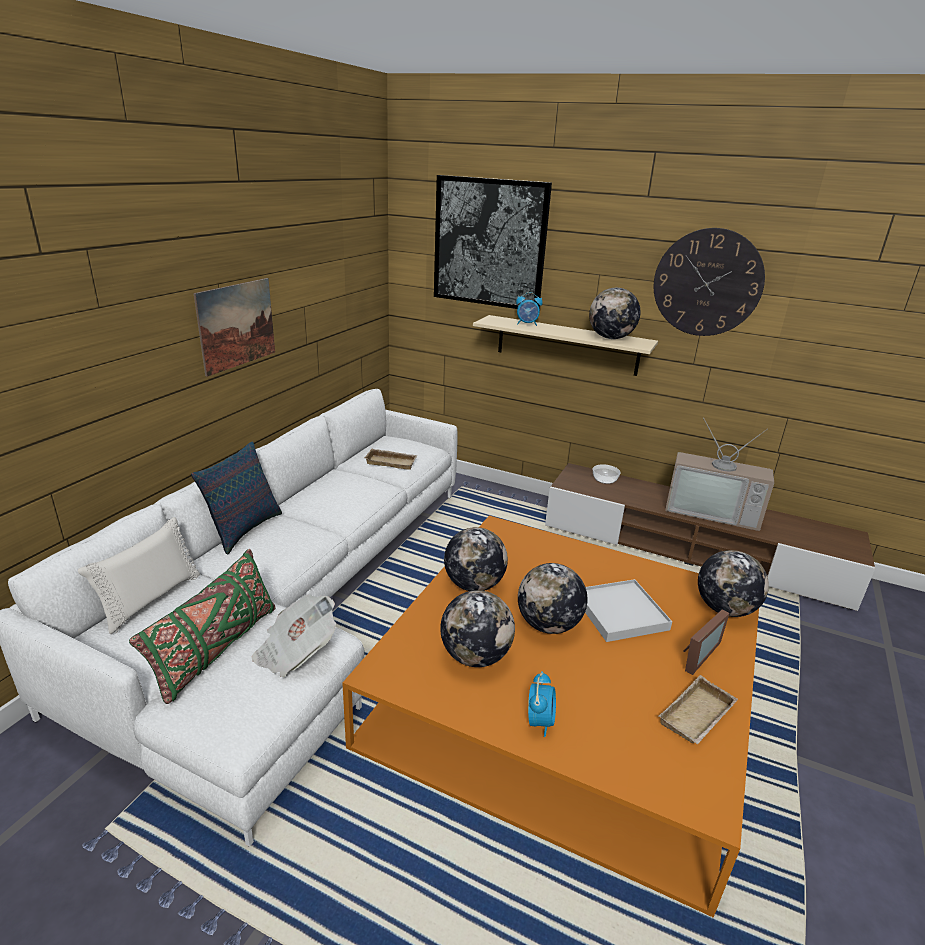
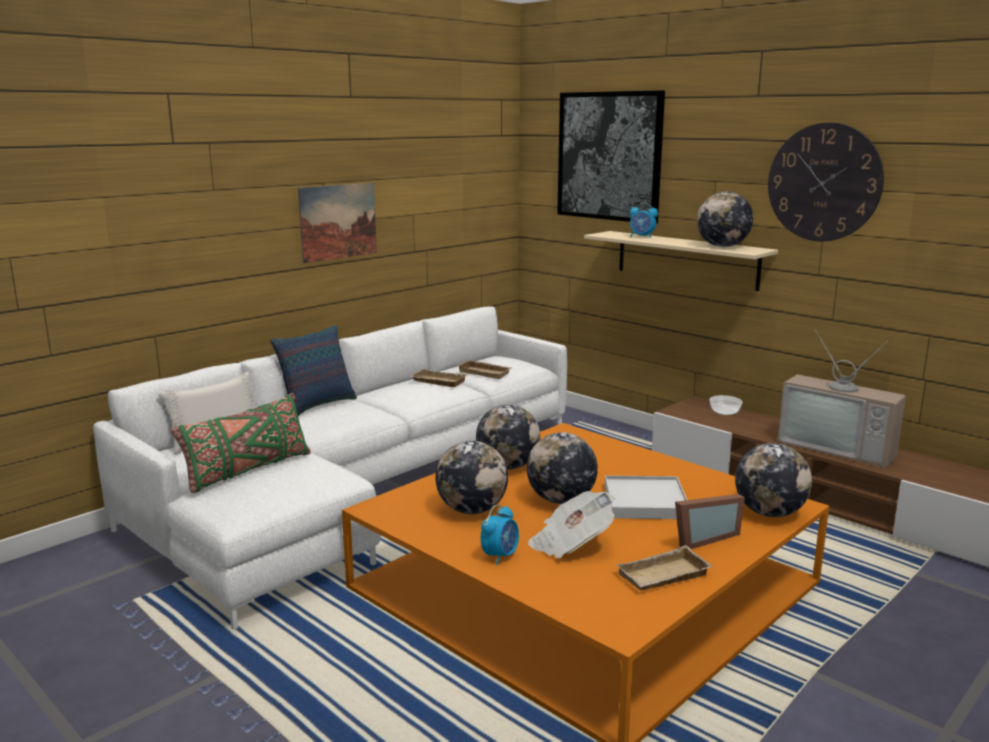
camera: 20 degrees right, 10 degrees down
newspaper [252,594,336,677] -> newspaper moved to [528,491,615,559]
none -> beige tray [409,369,467,387]

